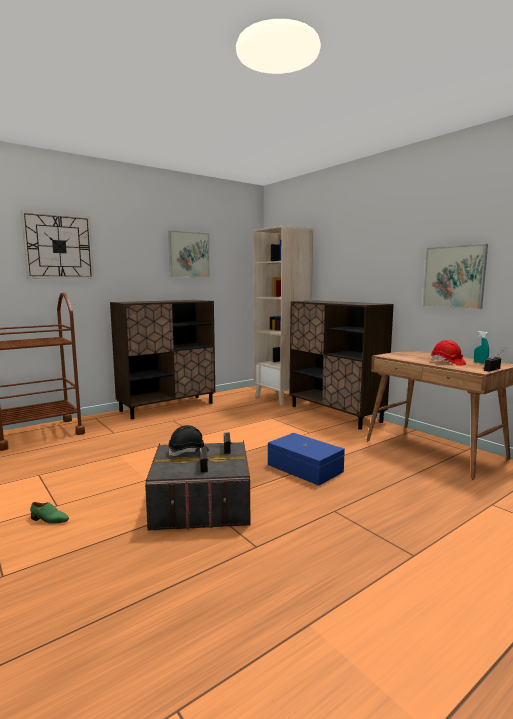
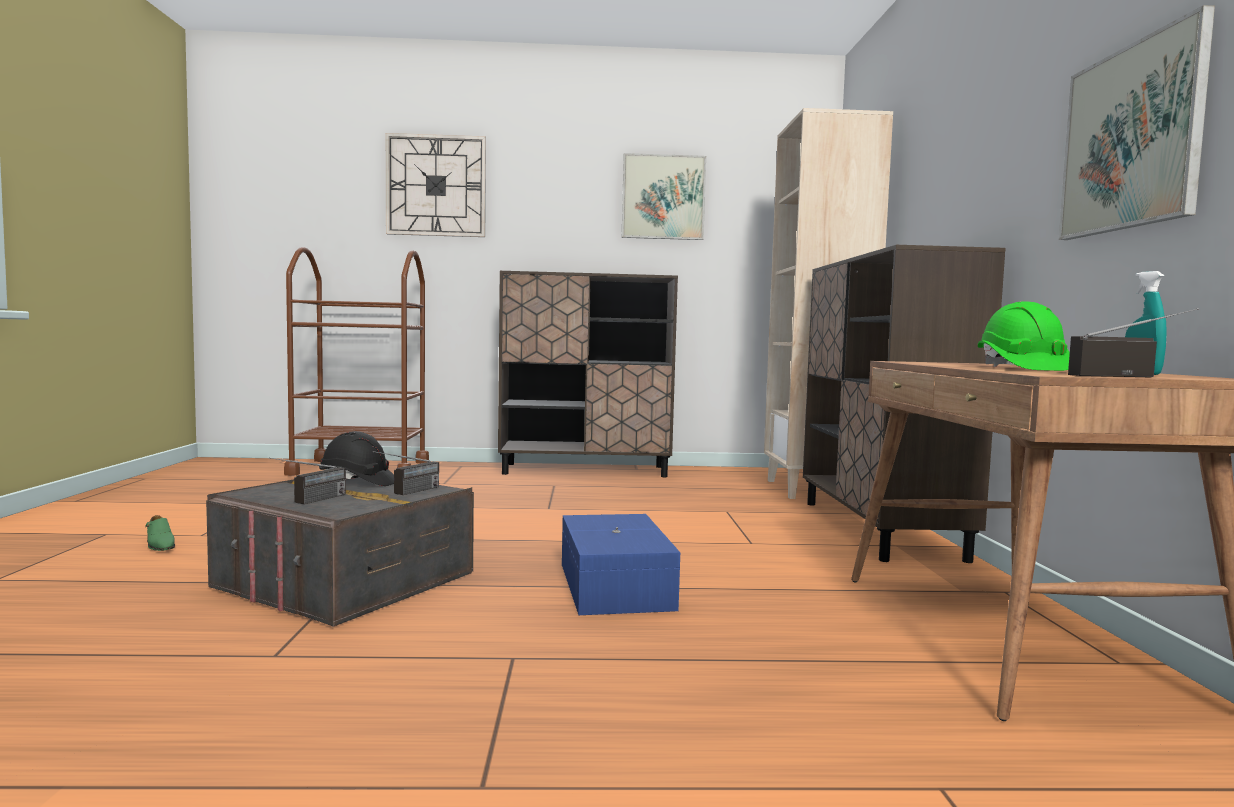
camera: 35 degrees right, 5 degrees down
red hard hat [431,340,466,366] -> green hard hat [978,301,1070,371]

